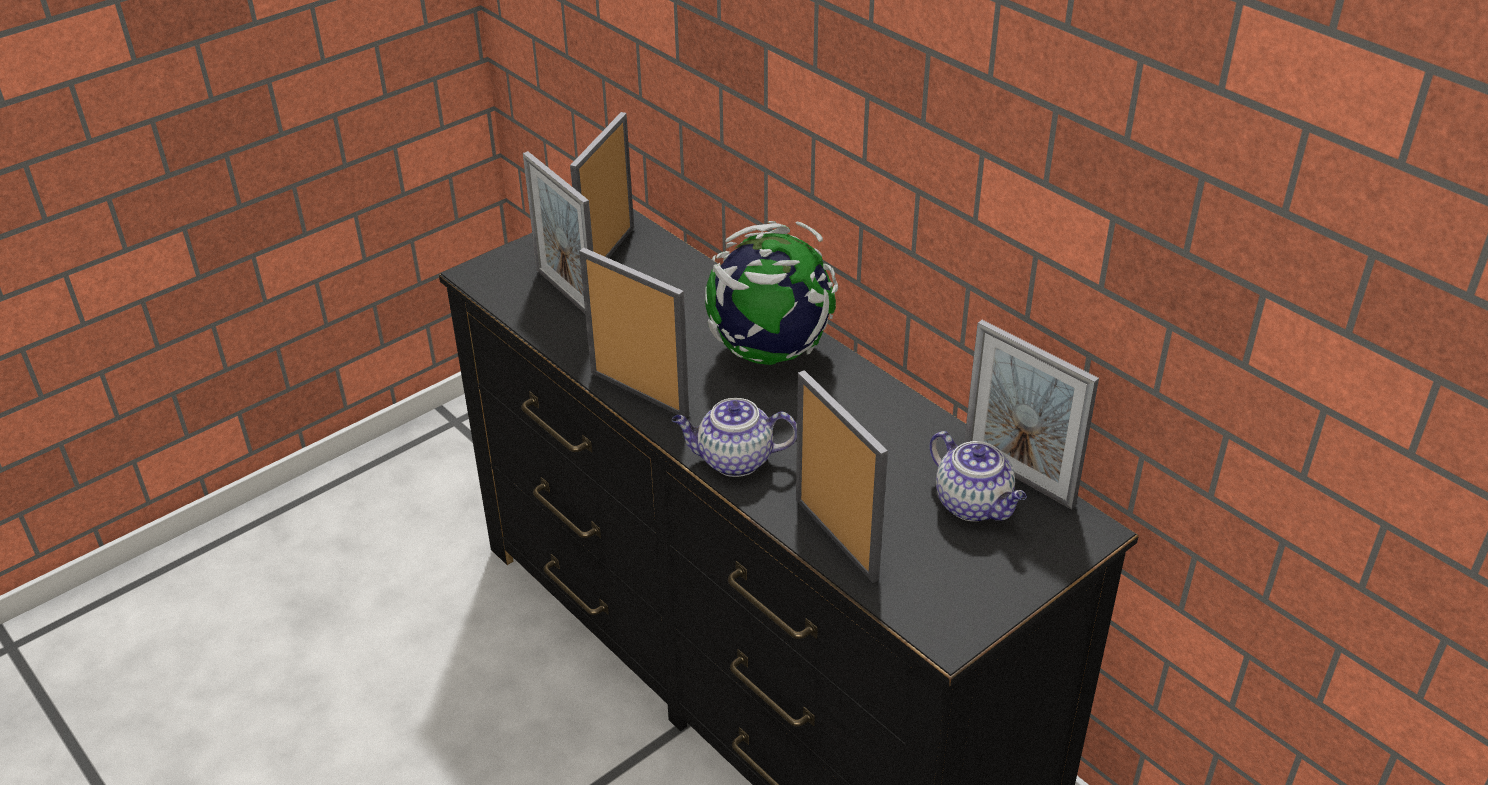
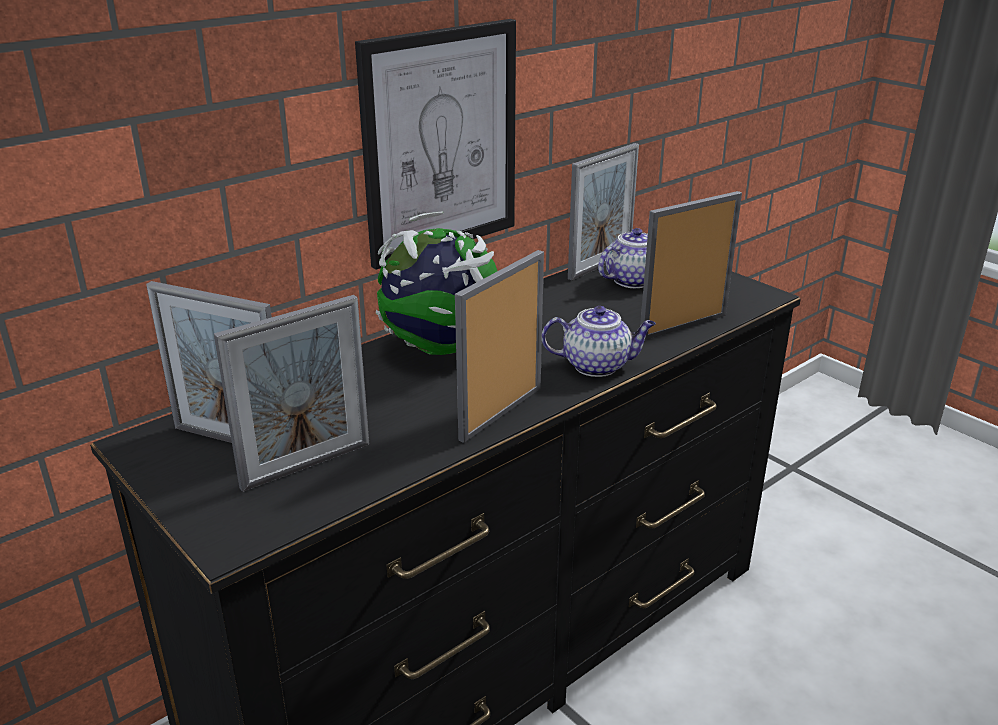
camera: 90 degrees left, 10 degrees down
teapot [672,398,797,477] -> teapot turned 90 degrees counterclockwise [542,306,656,377]
none -> picture [355,19,516,270]

